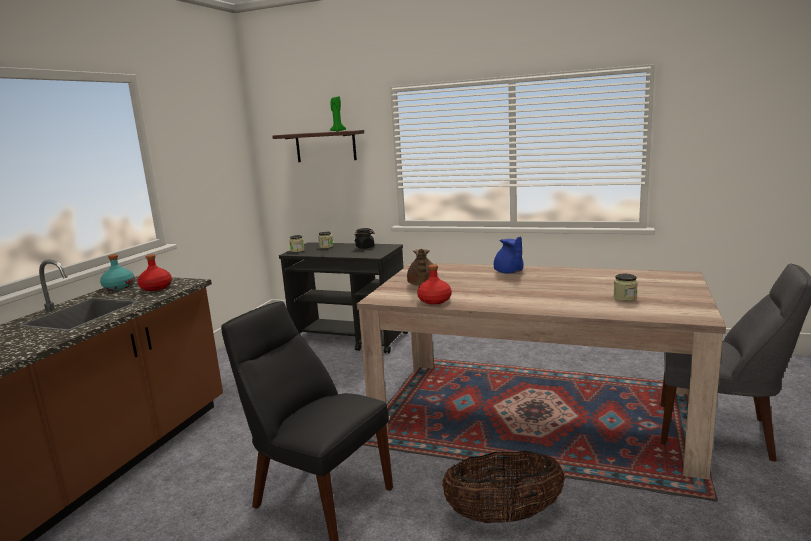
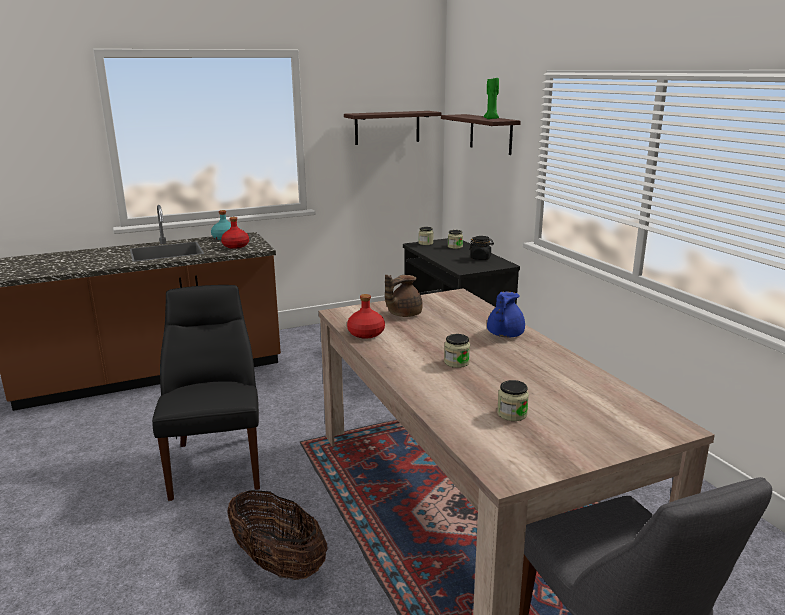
camera: 45 degrees right, 5 degrees up
none -> shelf [344,111,442,145]
none -> jar [444,334,470,368]

